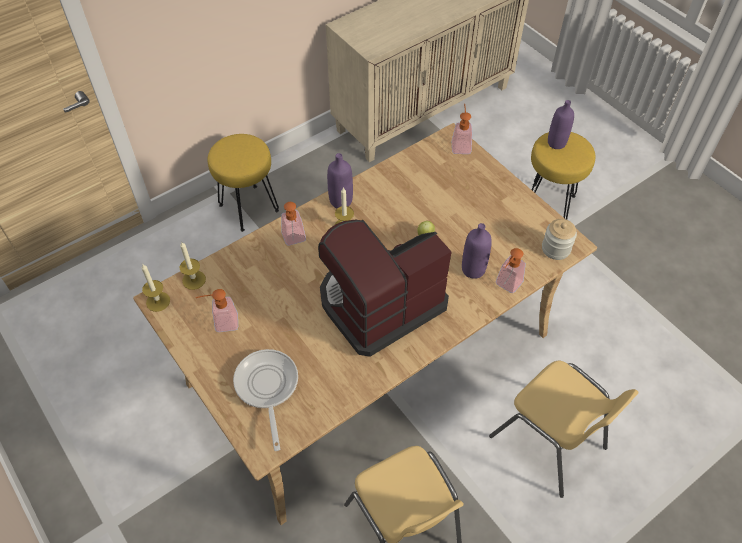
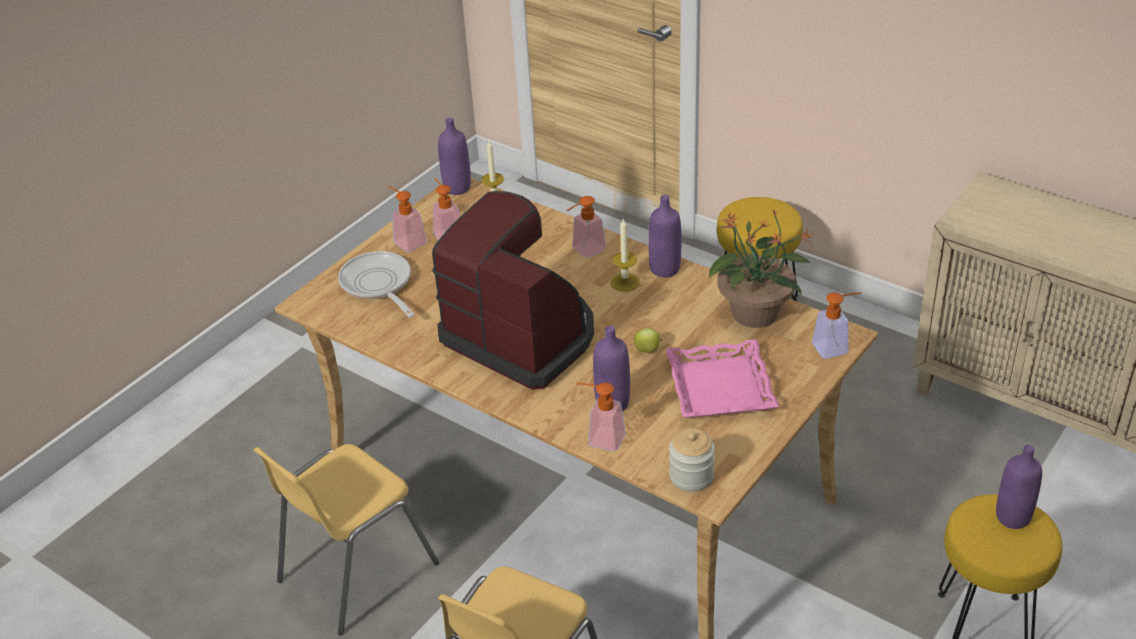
camera: 75 degrees right, 15 degrees down
candle [142,264,170,312] -> purple bottle [438,118,471,195]
frying pan [233,349,298,451] -> frying pan turned 90 degrees counterclockwise [338,251,415,318]
none -> soap dispenser [388,186,427,252]
none -> pink tray [666,339,779,418]
none -> potted plant [709,208,814,328]

